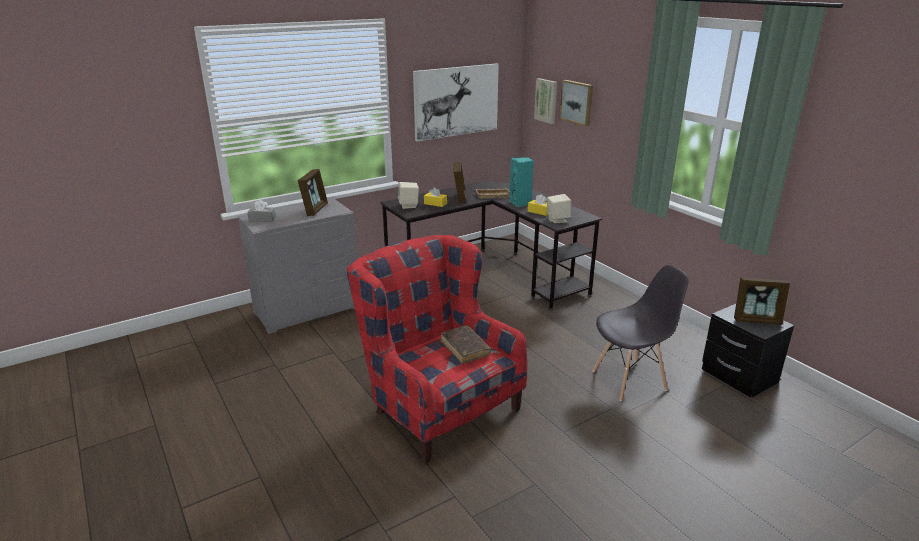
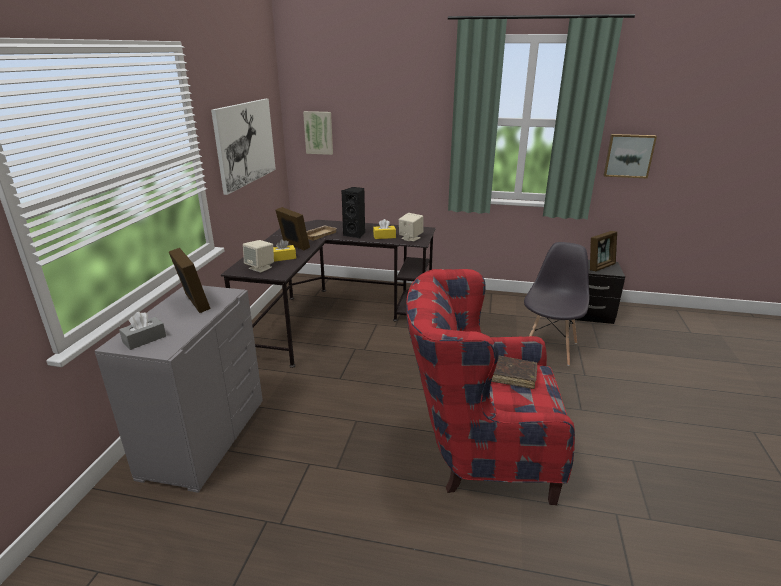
camera: 45 degrees left, 0 degrees up
turquoise speaker [509,157,534,207] -> black speaker [342,187,365,238]
picture [560,80,593,126] -> picture moved to [604,134,657,179]

